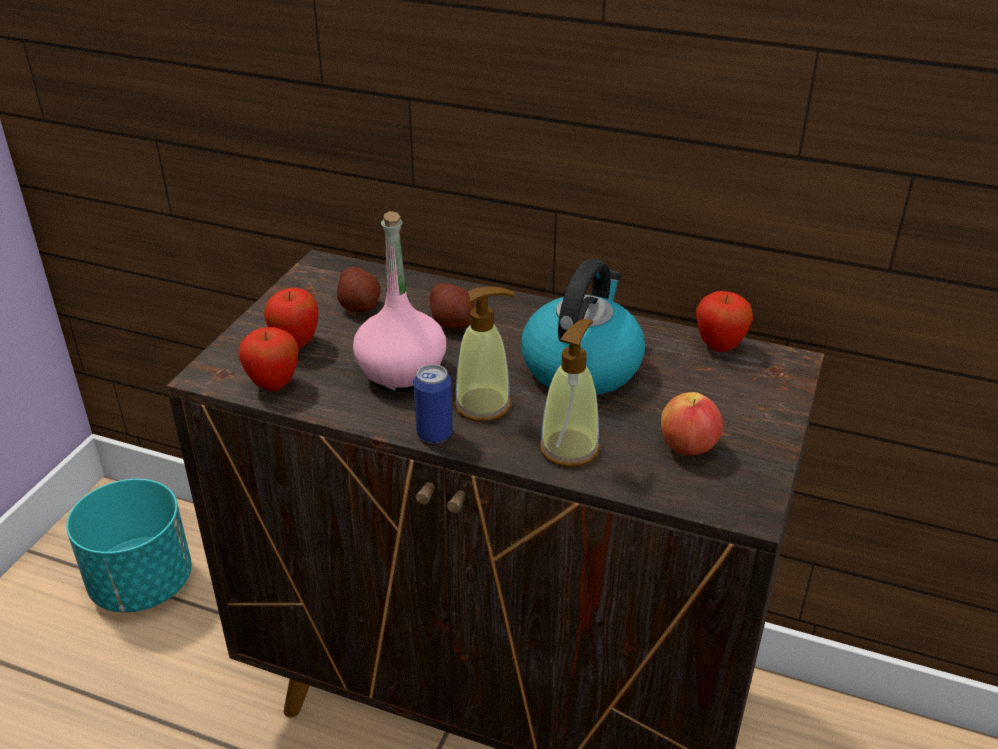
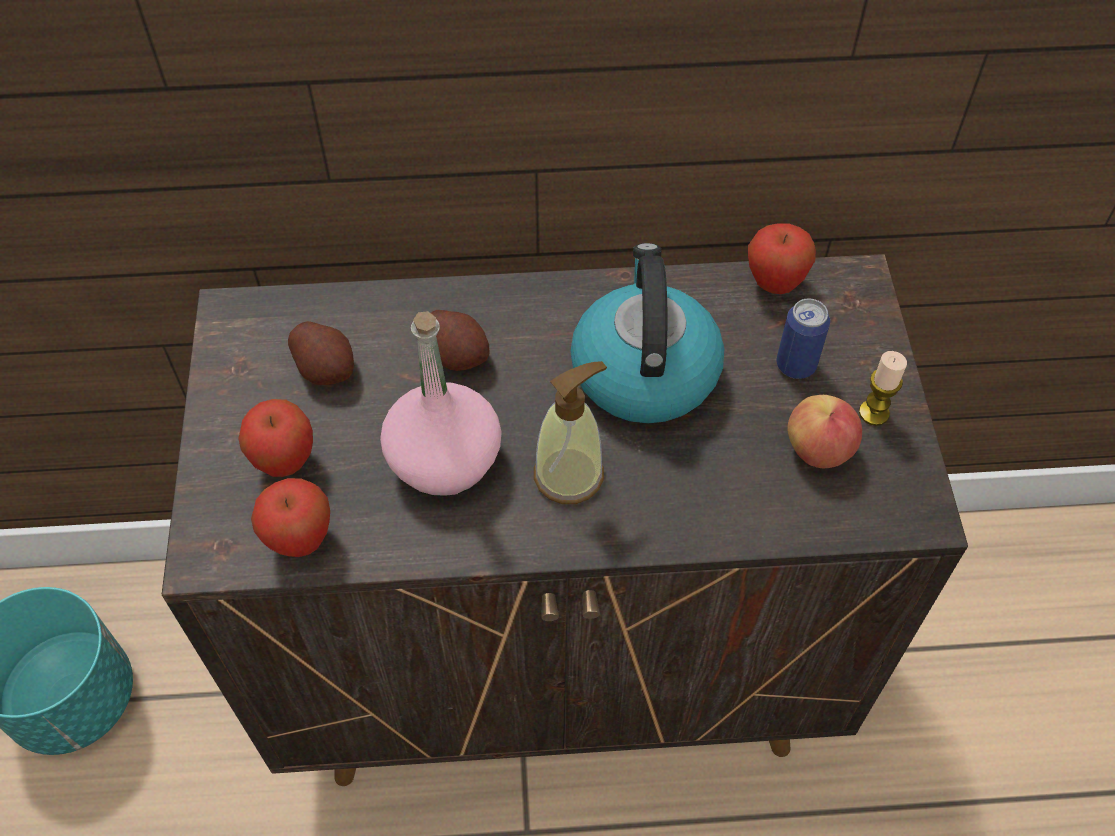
camera: 25 degrees left, 20 degrees up
can [414,364,453,443] -> can moved to [777,298,830,379]
soap dispenser [539,319,600,467] -> none
none -> candle [859,351,907,426]

